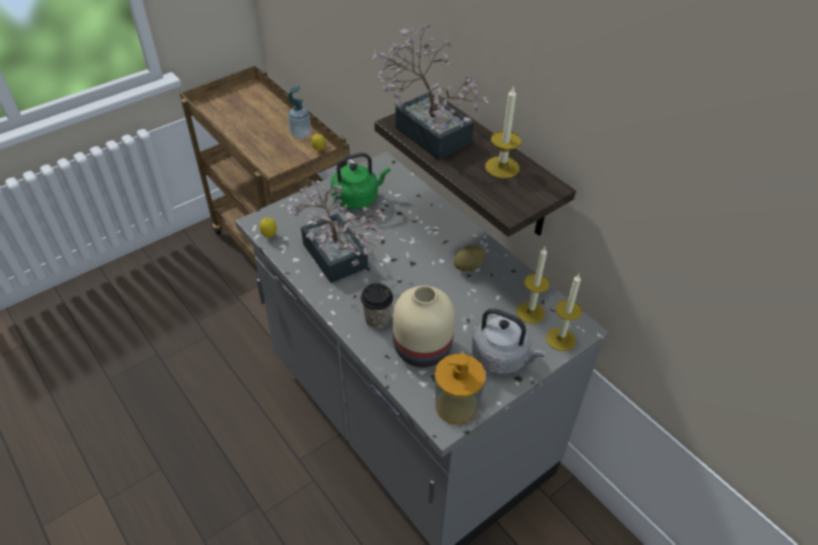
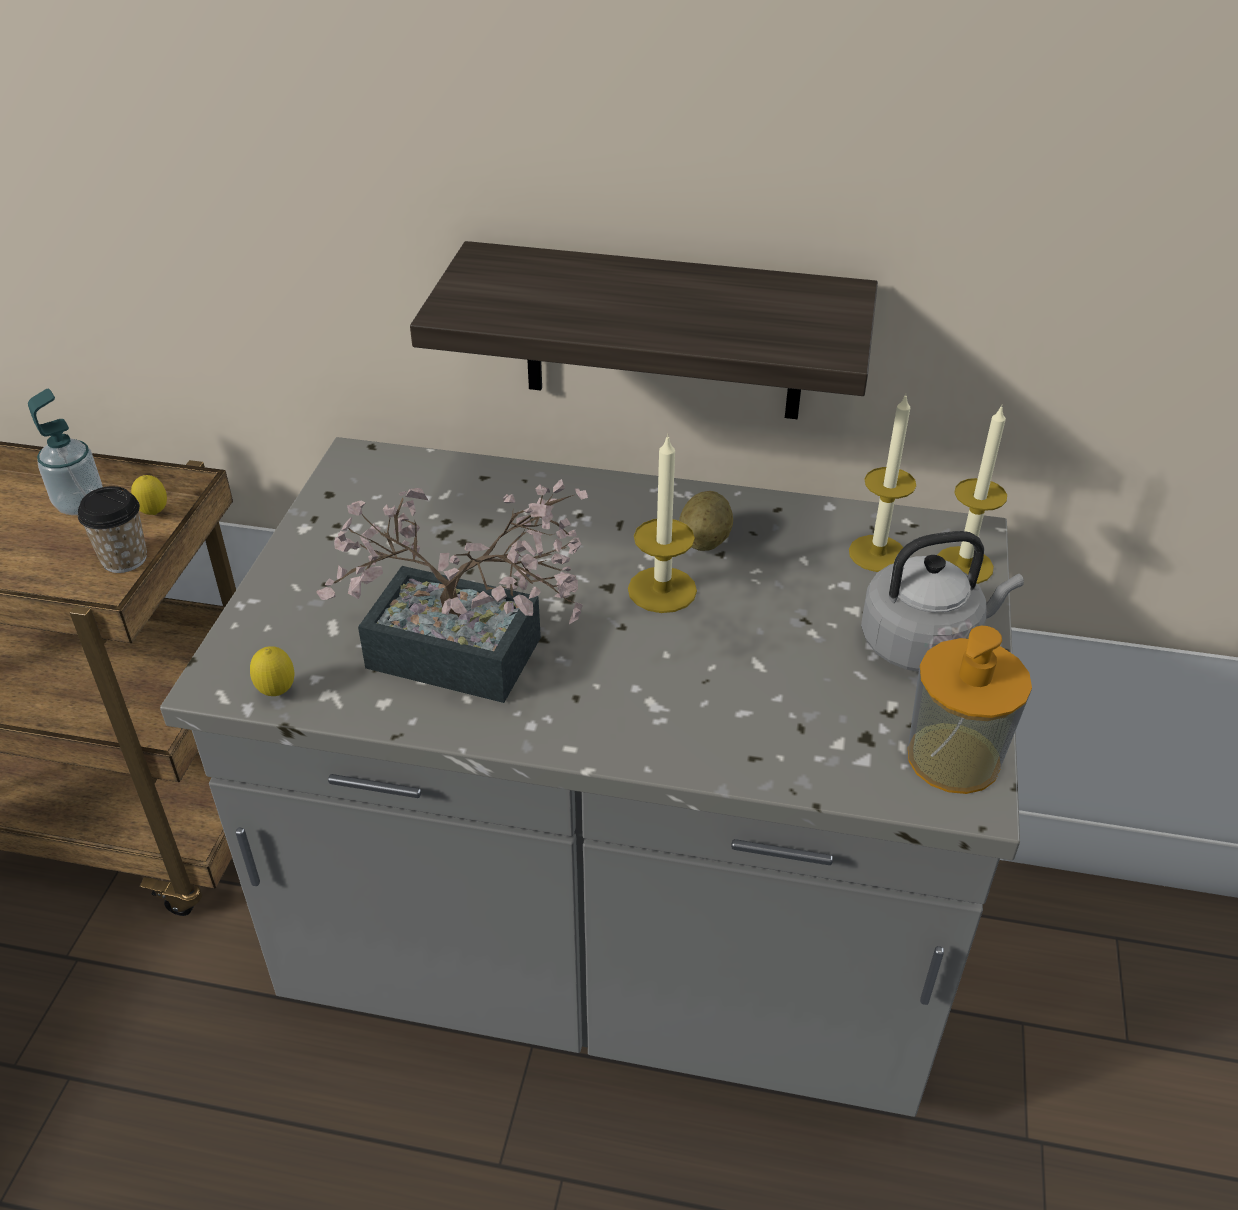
camera: 40 degrees left, 5 degrees down
green kettle [331,153,390,210] -> none
cup [361,283,393,329] -> cup moved to [78,486,147,573]
potted plant [372,23,491,160] -> none
beige vase [393,285,455,368] -> none
candle [485,85,521,179] -> candle moved to [628,434,697,613]

